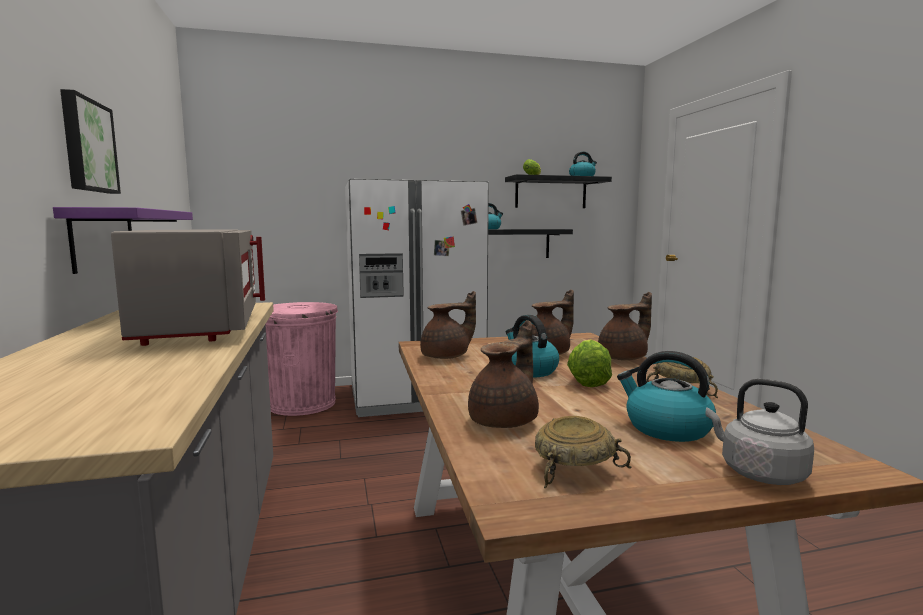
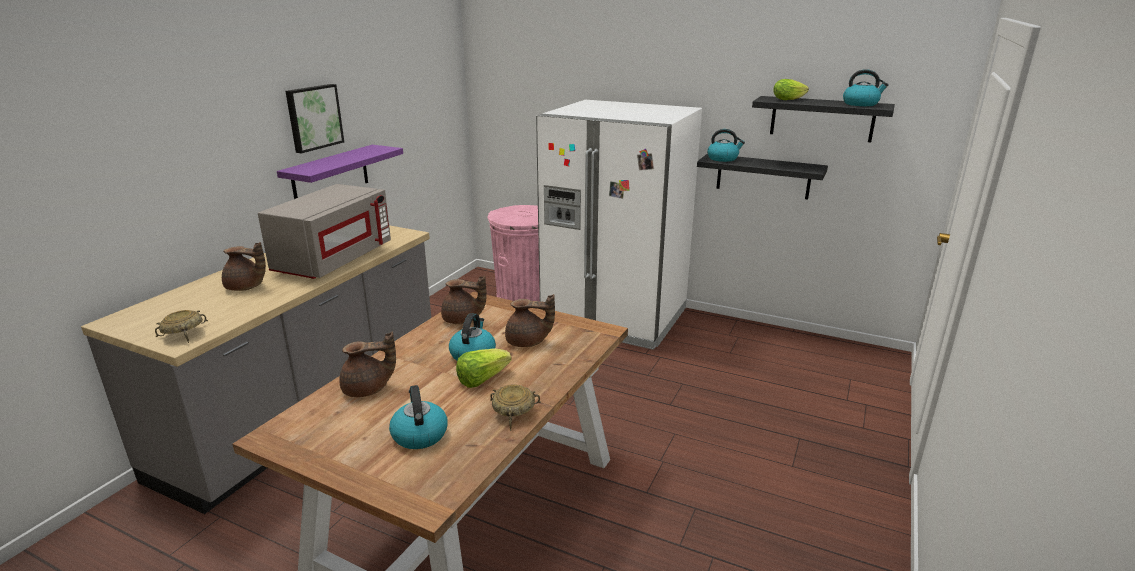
camera: 40 degrees right, 15 degrees up
beige bowl [535,416,632,488] -> beige bowl moved to [155,310,208,343]
brown teapot [598,292,652,360] -> brown teapot moved to [222,242,266,291]
grey kettle [706,379,814,485] -> none

